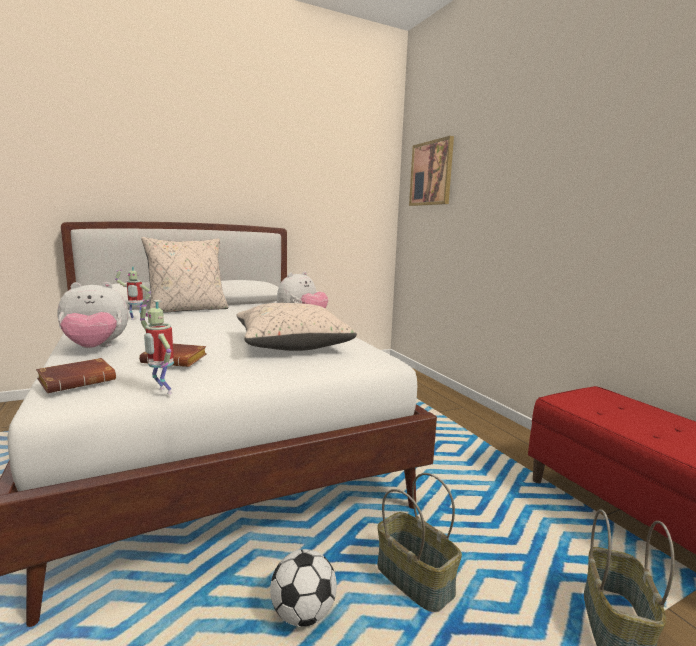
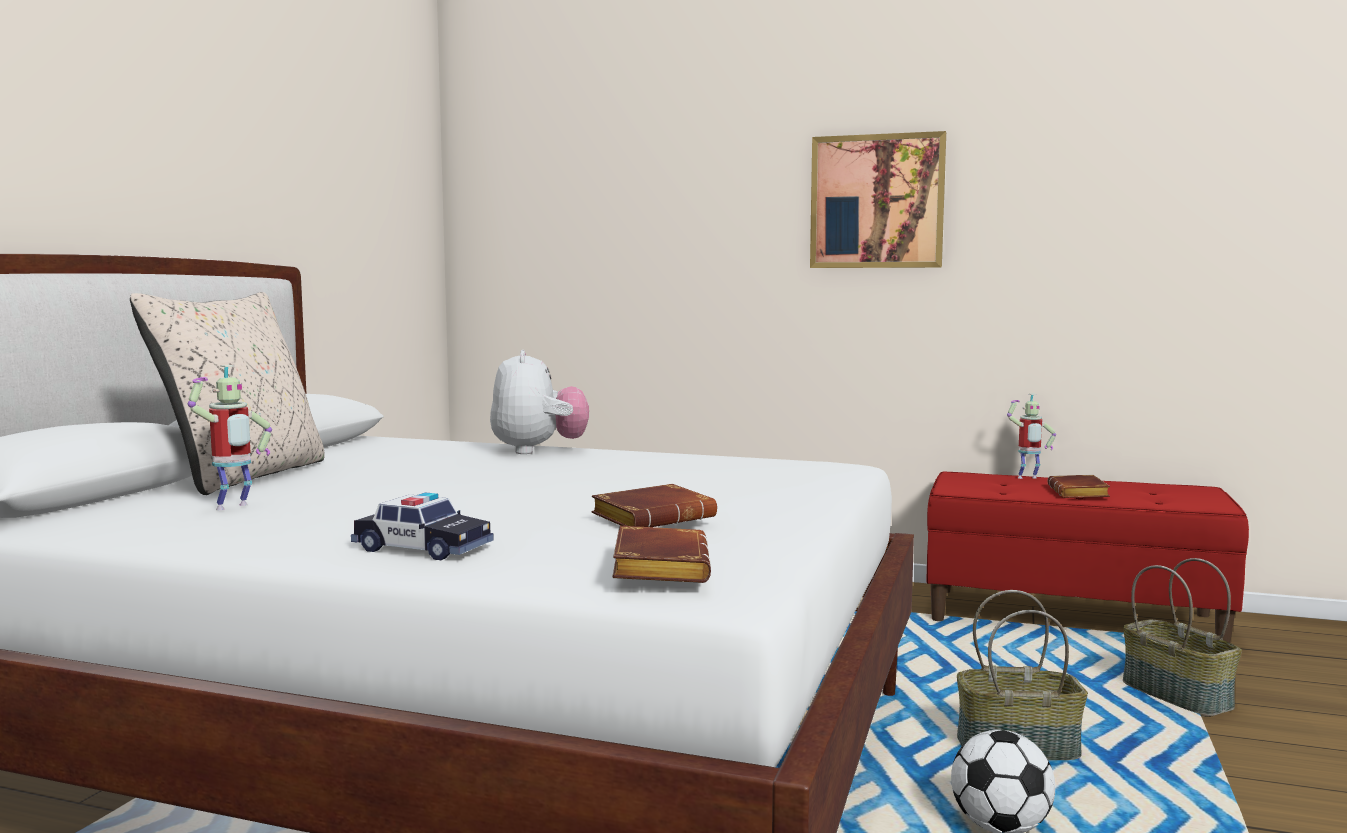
camera: 45 degrees left, 5 degrees down
plush toy [57,282,128,348] -> toy car [351,492,494,560]
toy robot [137,300,174,394] -> toy robot moved to [1007,394,1056,479]
beige pillow [237,303,357,351] -> none
picture [409,136,454,206] -> picture moved to [810,131,946,268]
none -> brown book [1047,475,1110,498]

